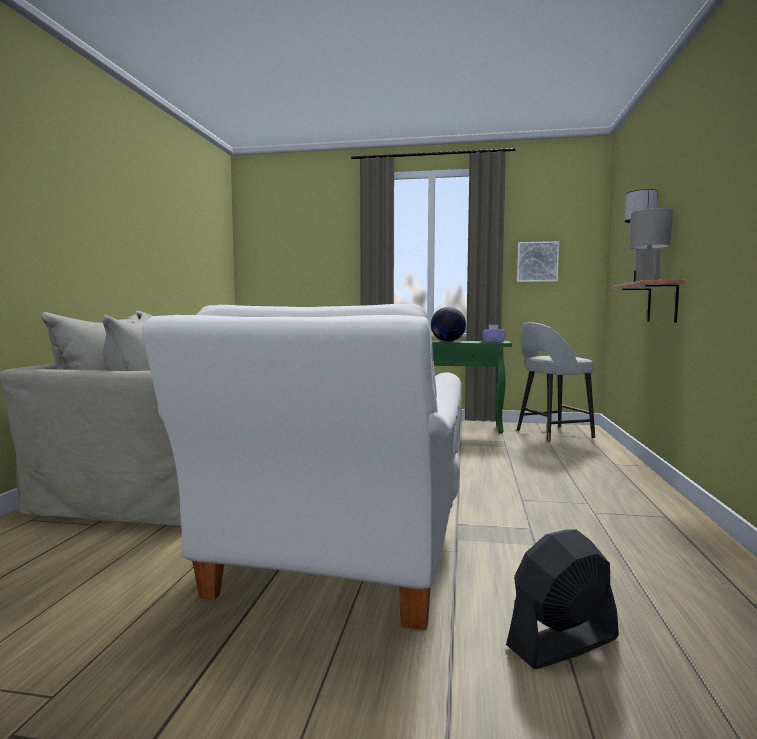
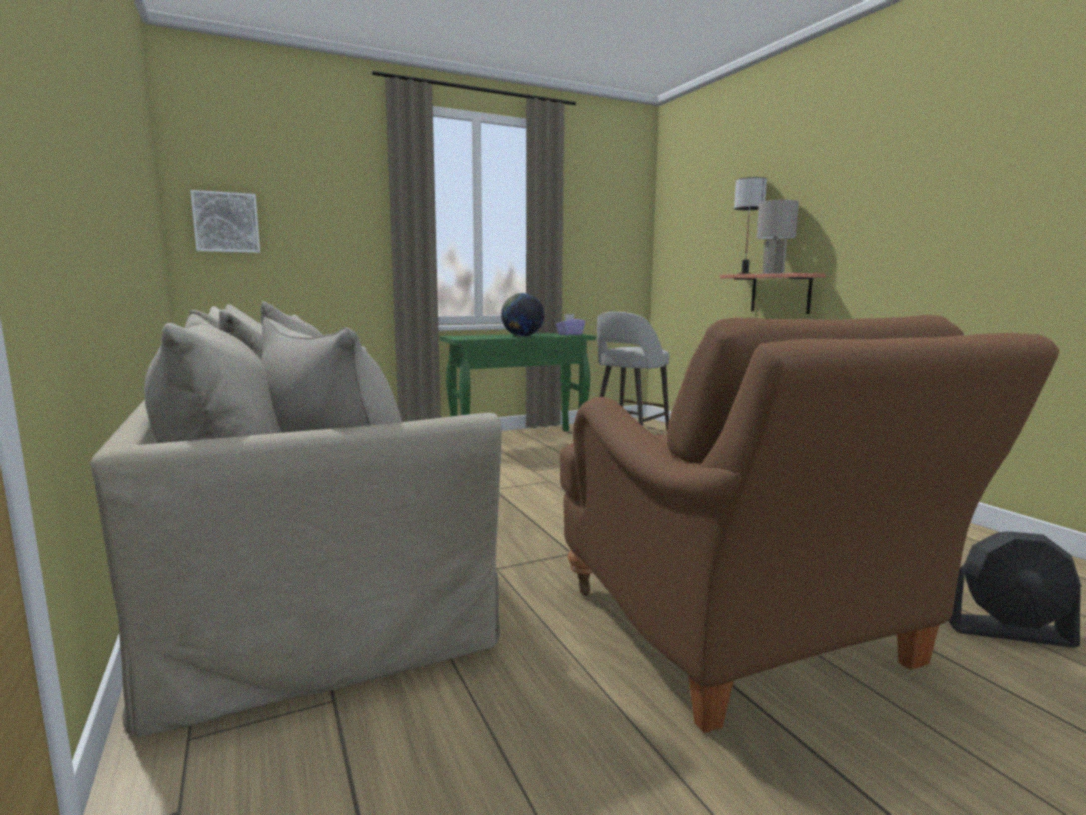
camera: 35 degrees left, 5 degrees up
white armchair [142,304,462,630] -> brown armchair [560,315,1059,733]
black fan [506,529,619,669] -> black fan turned 105 degrees counterclockwise [948,531,1081,648]
picture [517,241,559,282] -> picture moved to [190,190,260,253]

